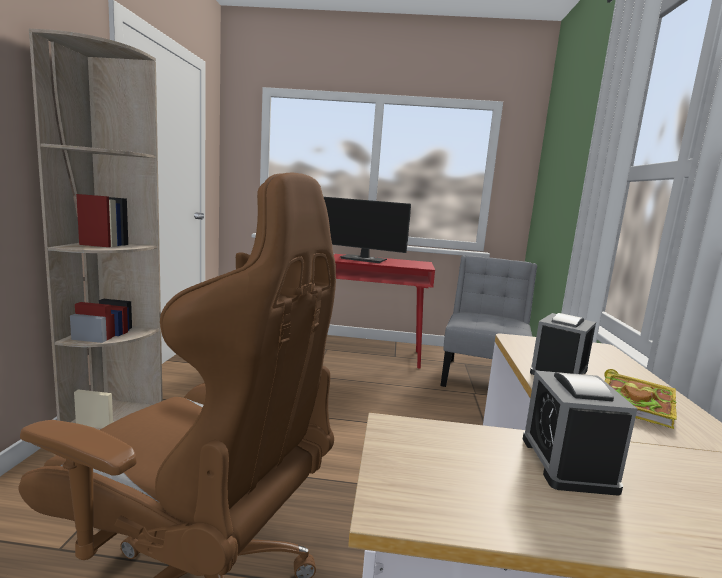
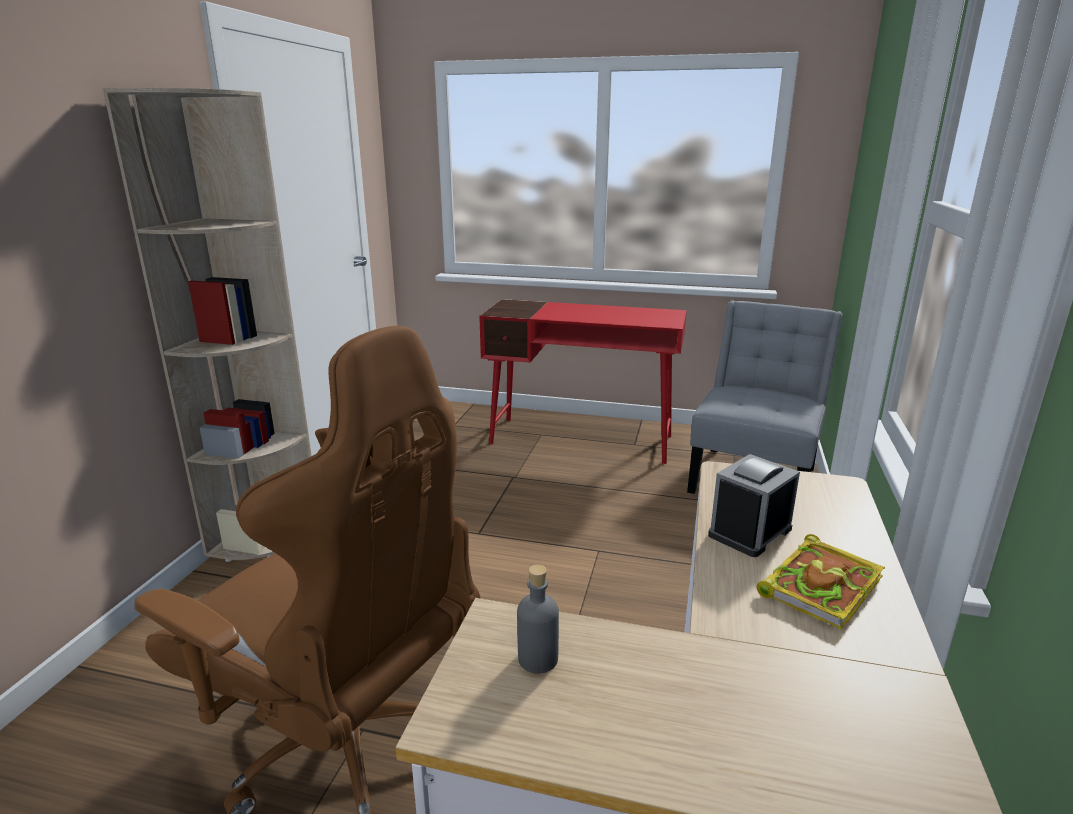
camera: 10 degrees right, 10 degrees up
monitor [324,197,411,263] -> none
alarm clock [523,370,637,496] -> none
none -> grey bottle [517,564,559,674]

